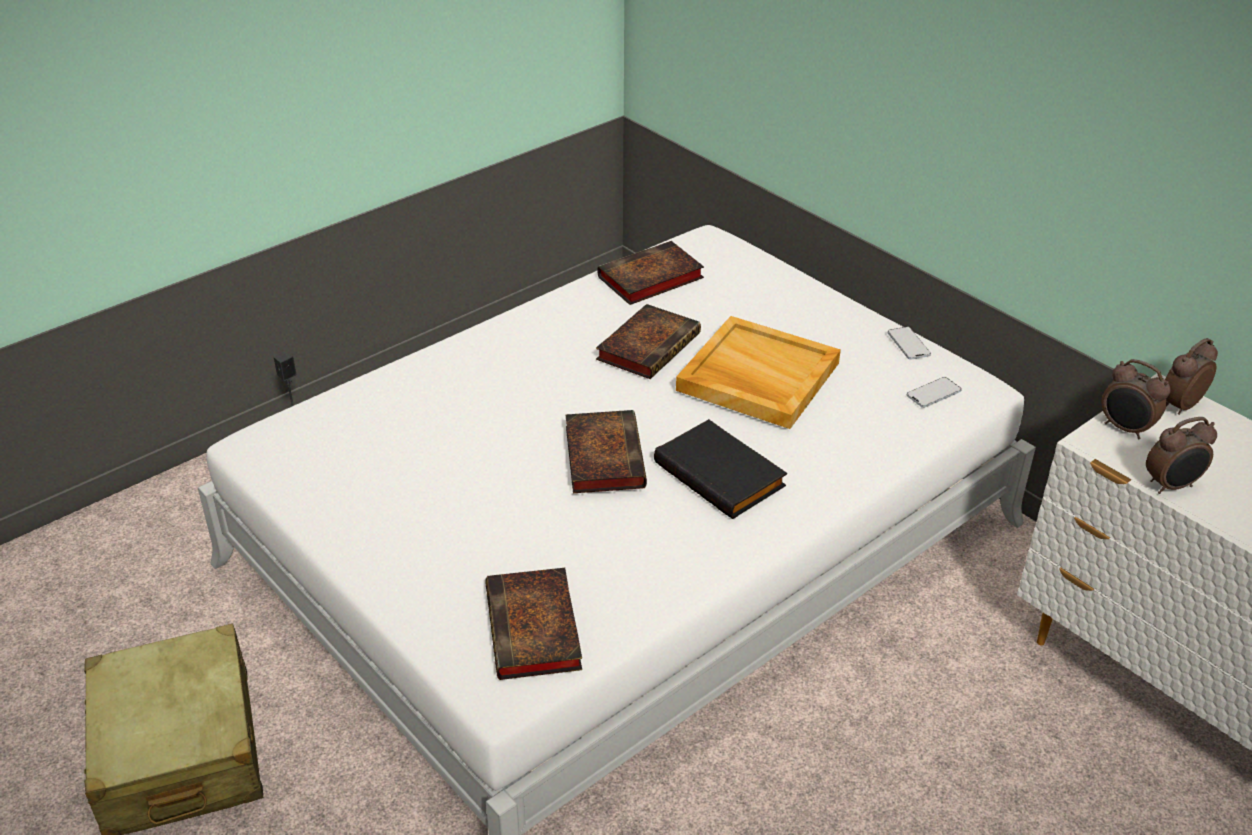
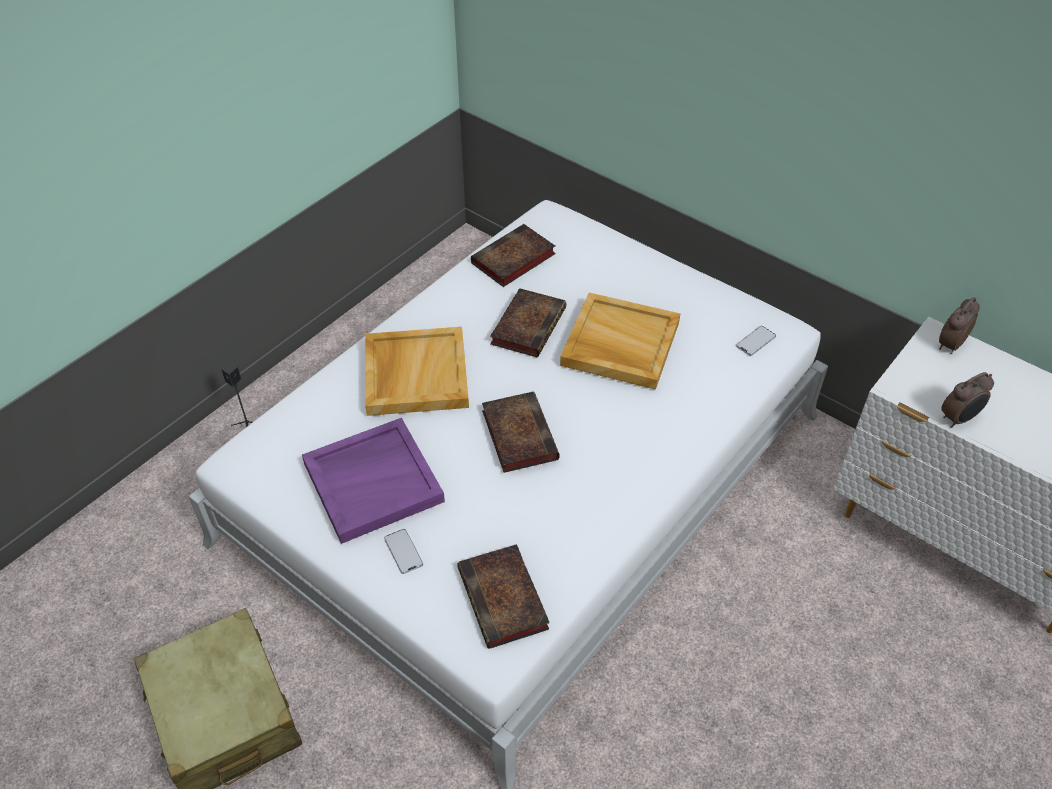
camera: 10 degrees left, 10 degrees up
black book [654,419,787,519] -> none
phone [888,327,931,360] -> phone moved to [384,529,423,574]
alarm clock [1101,359,1171,439] -> none
none -> purple tray [302,418,445,544]
none -> beige tray [365,327,469,416]

